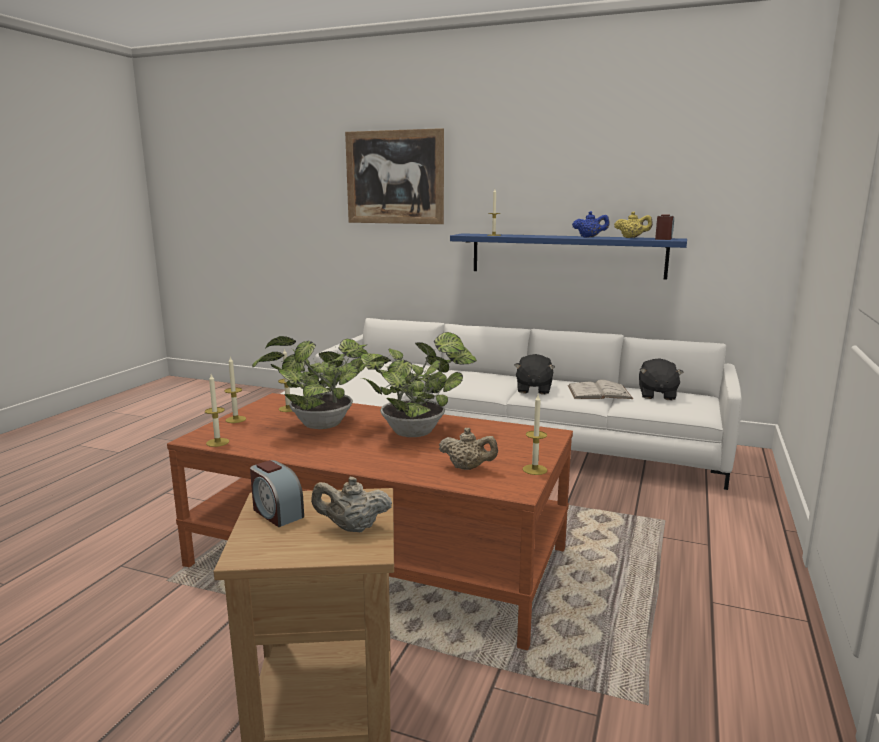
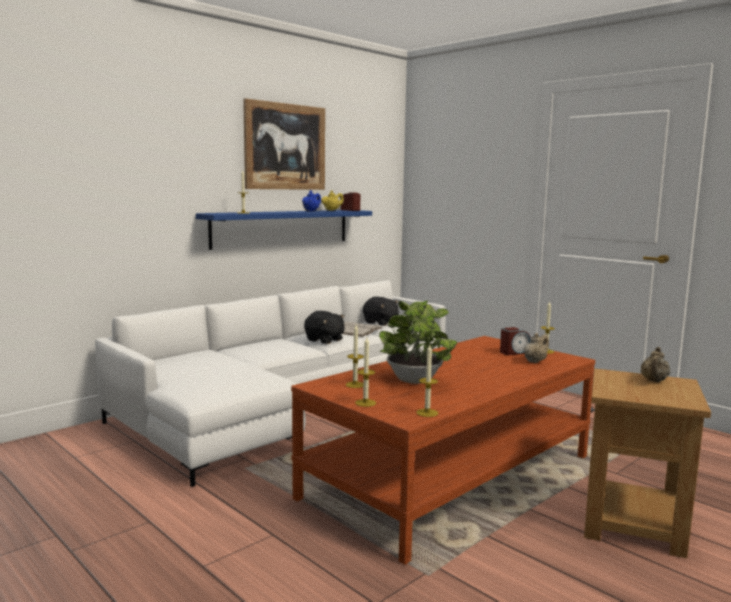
camera: 65 degrees left, 5 degrees down
alarm clock [250,460,304,527] -> alarm clock moved to [500,327,531,355]
picture [345,128,444,224] -> picture moved to [243,98,325,190]
potted plant [358,332,477,437] -> none

